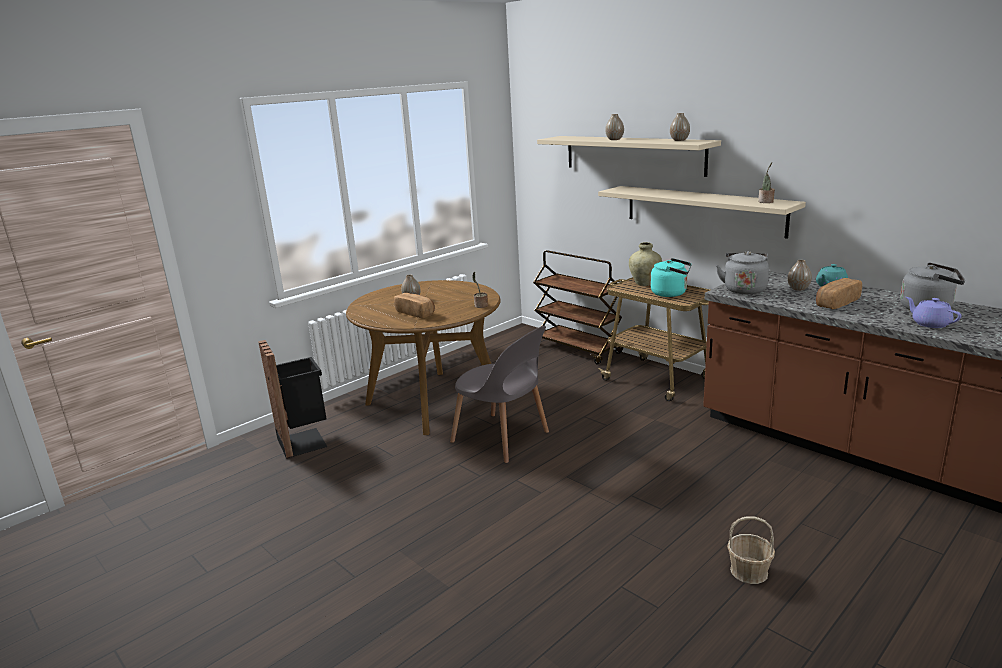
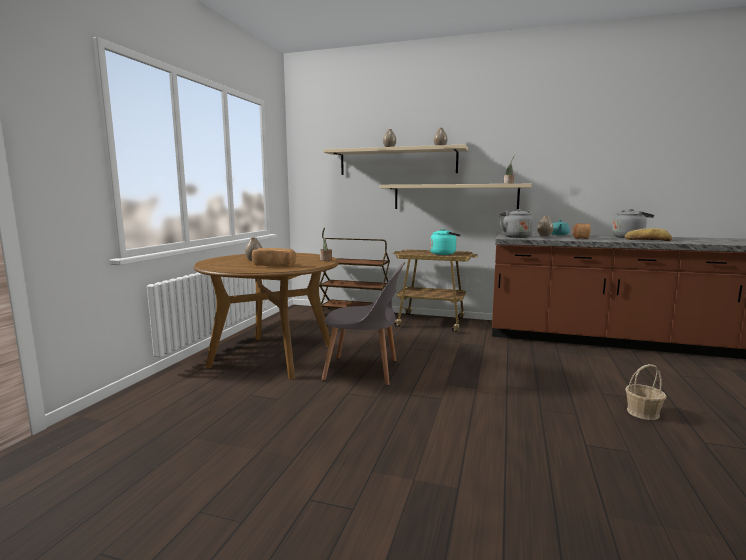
camera: 30 degrees left, 10 degrees down
black trash can [258,340,327,459] -> none
beige vase [629,242,662,286] -> none
purple teapot [906,297,962,328] -> bread [625,228,672,241]

